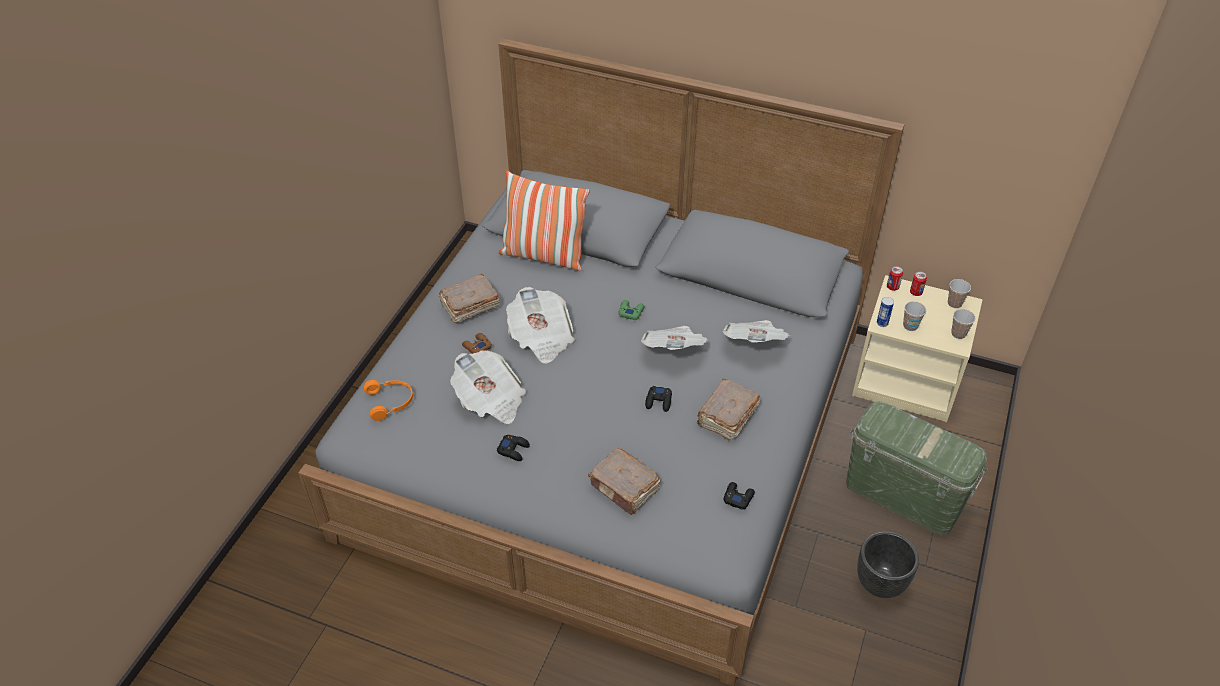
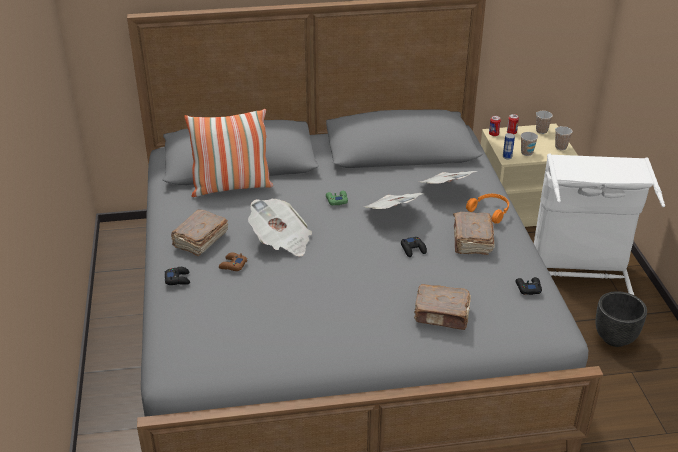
camera: 30 degrees left, 10 degrees down
orange headphones [364,380,413,421] -> orange headphones moved to [466,194,509,223]
newspaper [450,350,526,424] -> none
black game controller [497,435,530,461] -> black game controller moved to [165,267,190,285]
green storage box [846,401,988,535] -> white laundry basket [534,154,665,295]

